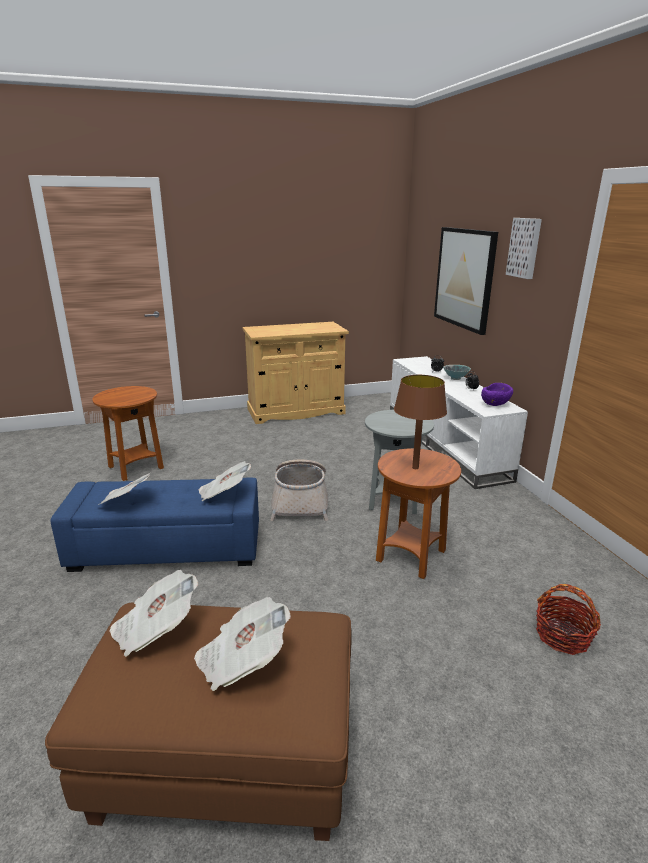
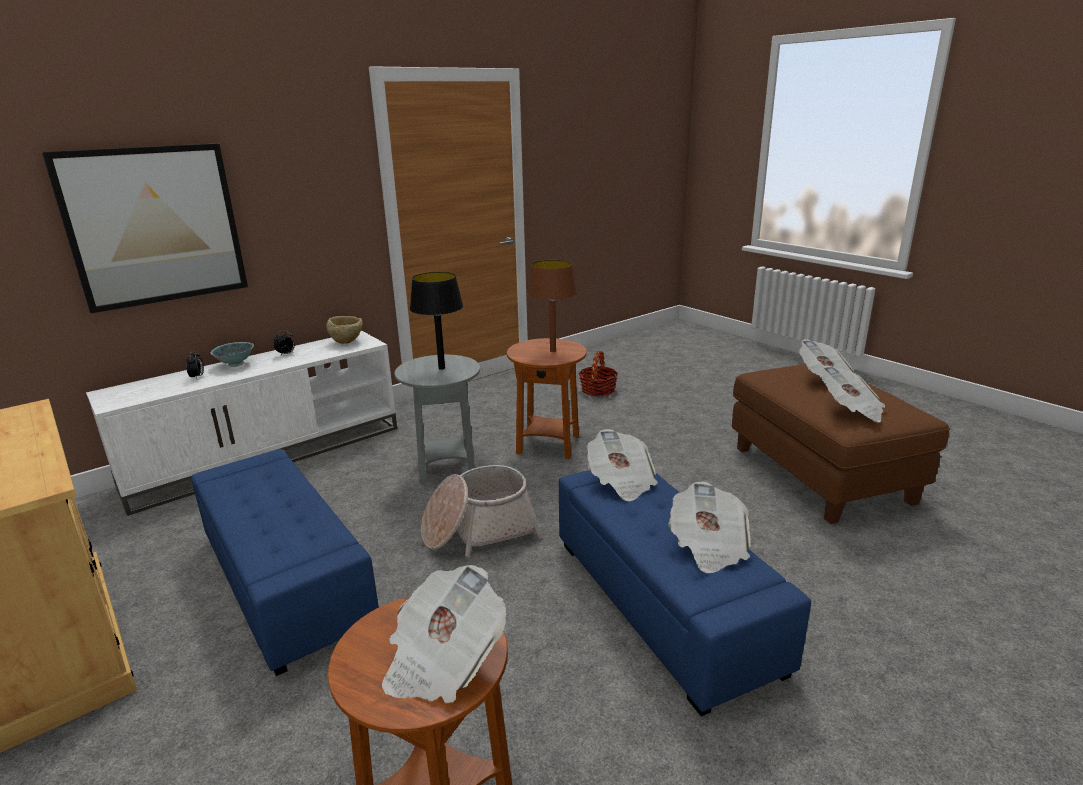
camera: 110 degrees left, 0 degrees up
purple bowl [481,383,513,406] -> beige bowl [326,316,363,344]
picture [506,218,542,279] -> none
none -> blue ottoman [191,449,379,676]
none -> newspaper [382,565,506,703]
none -> black table lamp [410,272,463,370]

